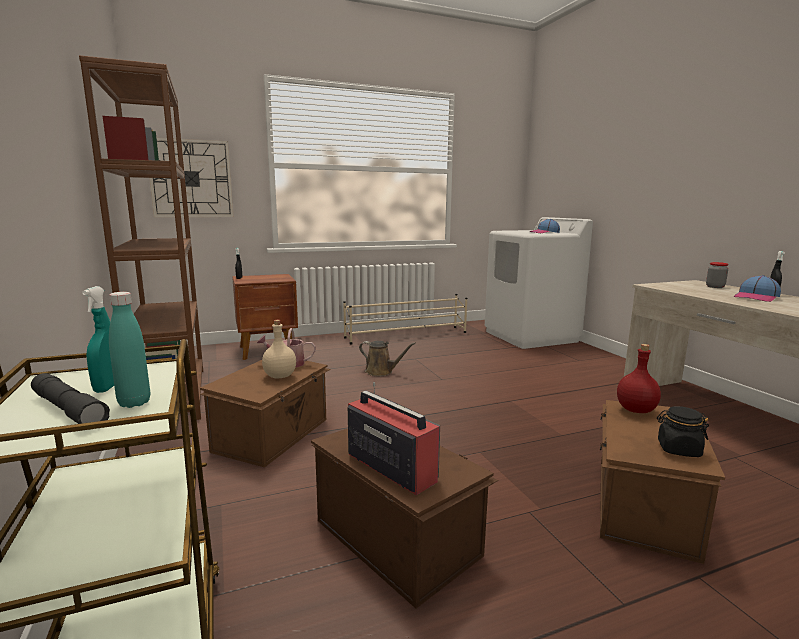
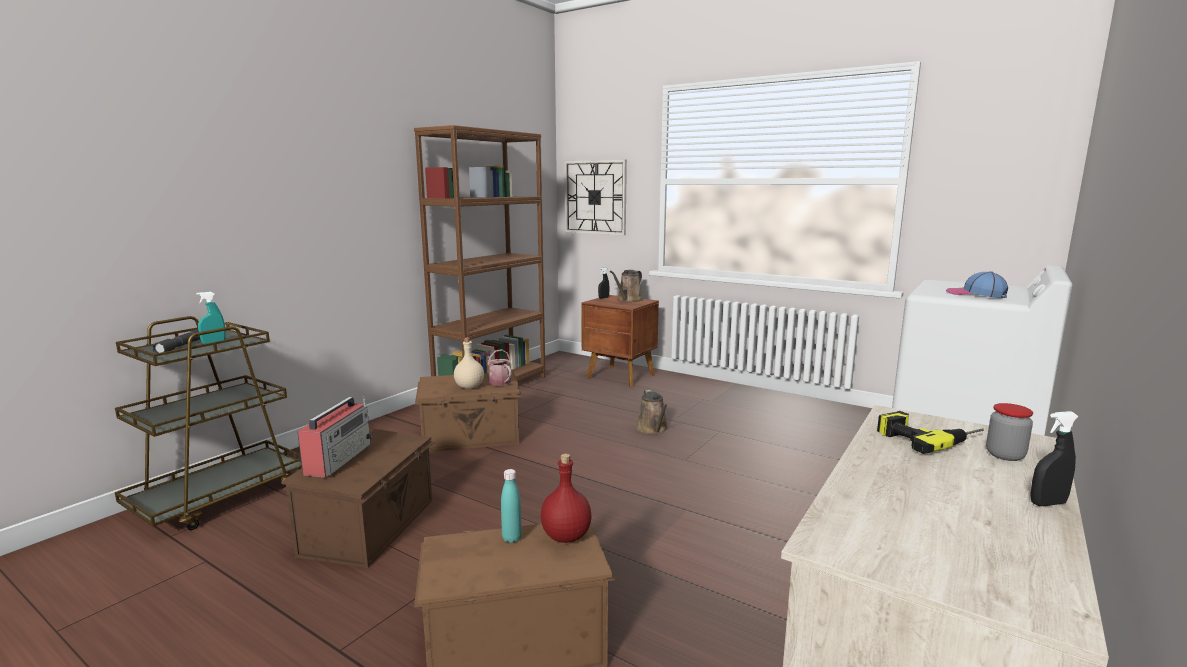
camera: 55 degrees right, 0 degrees up
turquoise bottle [109,292,150,408] -> turquoise bottle moved to [501,469,522,543]
beige shoe rack [343,294,467,344] -> none
black jar [657,406,709,457] -> none
cap [734,275,781,302] -> none
none -> brown watering can [610,270,644,302]
none -> power drill [877,411,984,454]

